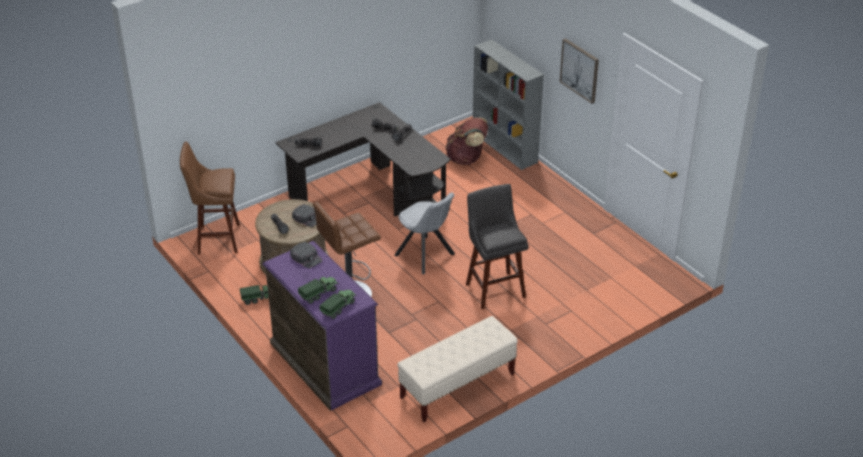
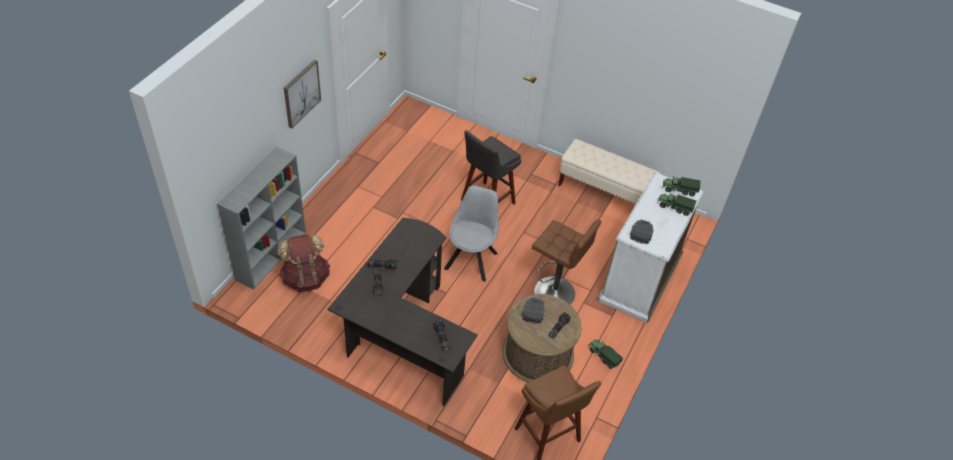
camera: 120 degrees left, 10 degrees up
purple dresser [262,241,382,411] -> white dresser [598,172,704,323]

